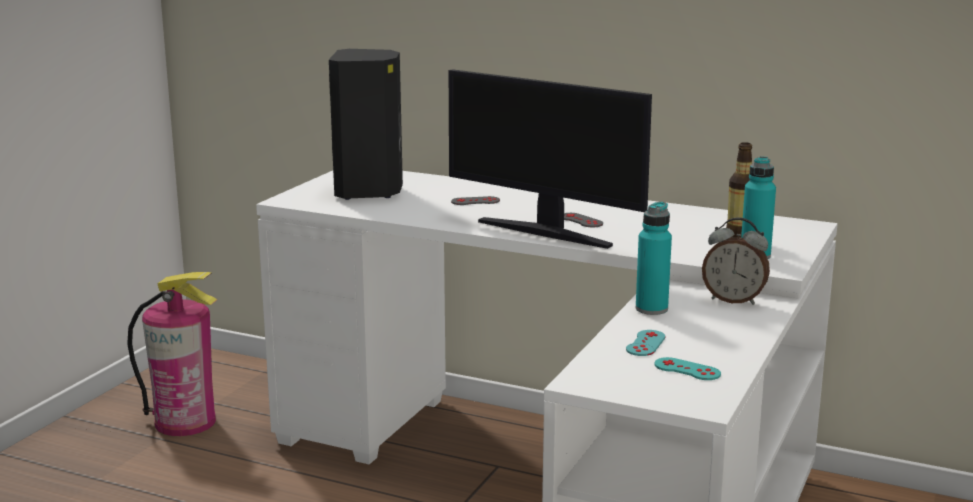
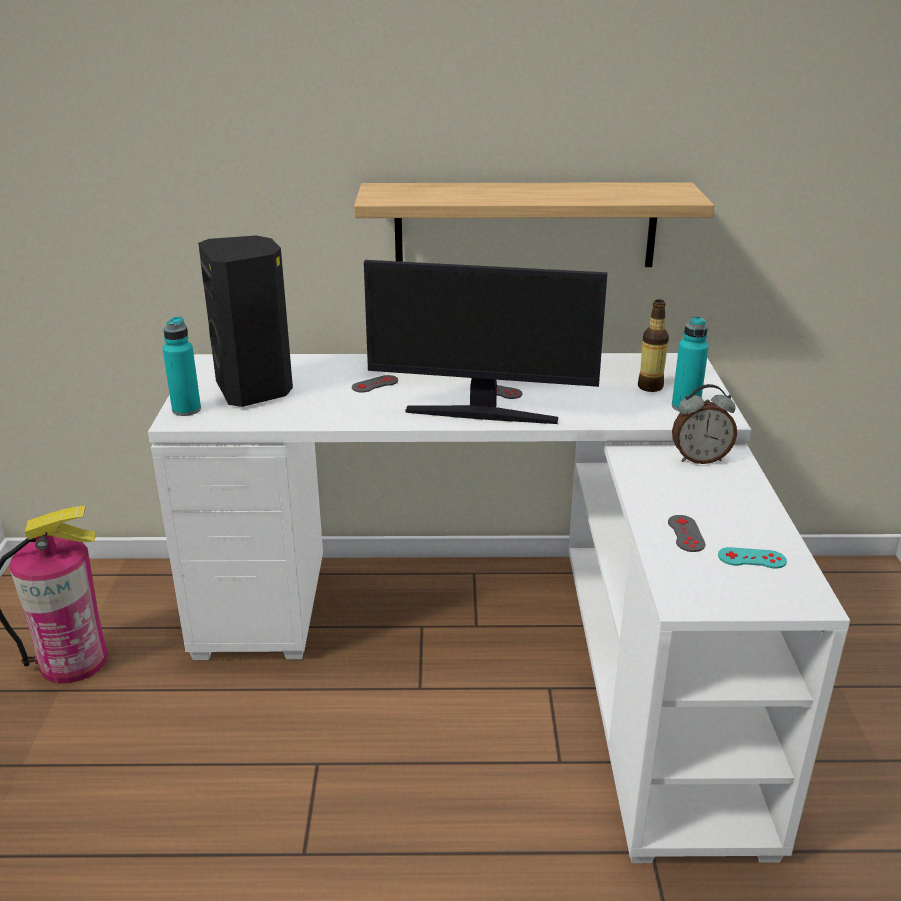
camera: 25 degrees left, 10 degrees up
turquoise game controller [626,330,666,356] -> grey game controller [668,515,705,552]
turquoise bottle [636,202,672,315] -> turquoise bottle moved to [163,316,201,416]
none -> shelf [354,182,714,267]

